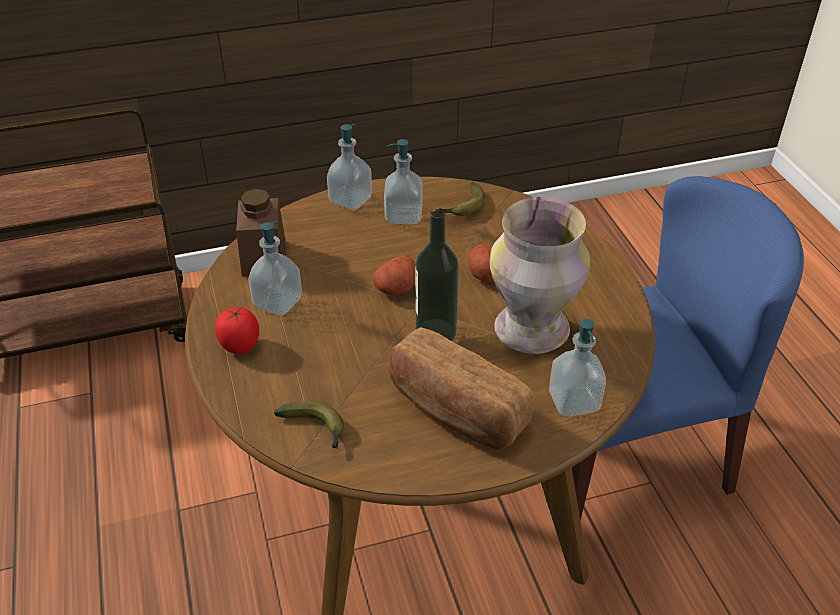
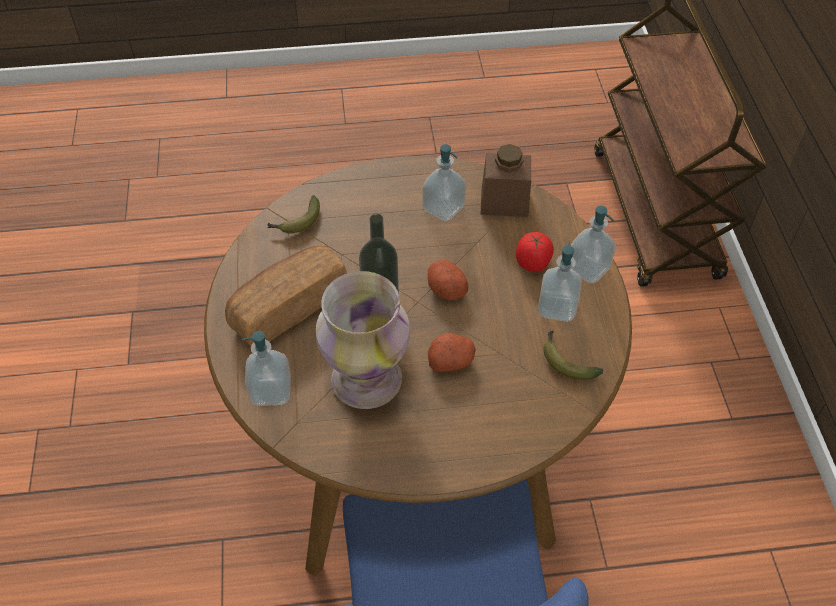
camera: 100 degrees right, 10 degrees up
tomato [215,307,259,354] -> tomato moved to [516,232,554,272]

